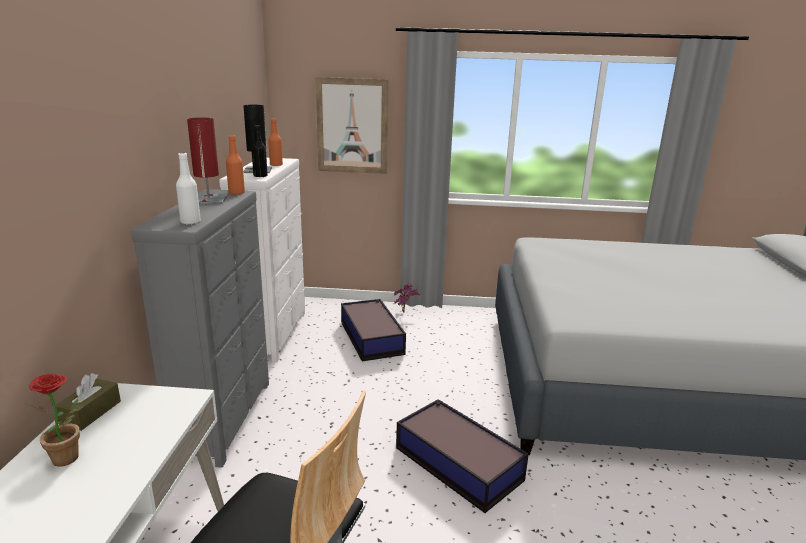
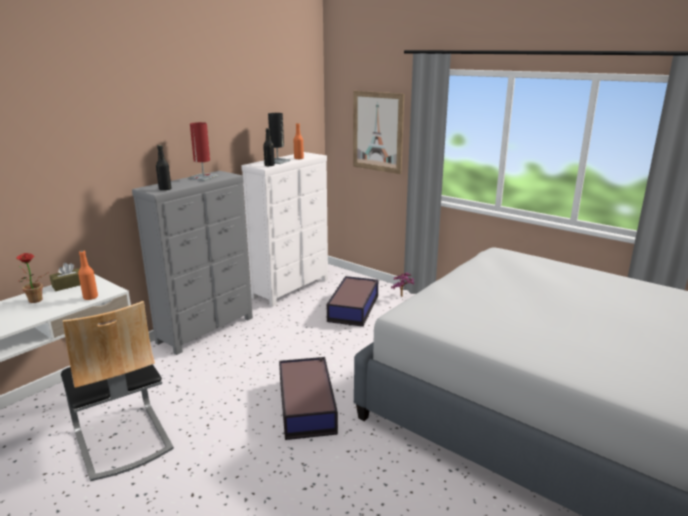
camera: 35 degrees right, 0 degrees up
white bottle [176,153,201,225] -> black bottle [156,145,171,191]
orange bottle [226,135,245,195] -> orange bottle moved to [78,250,98,300]

